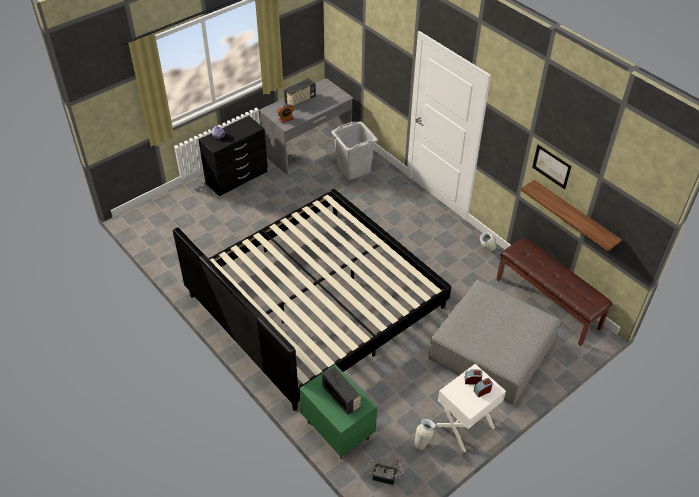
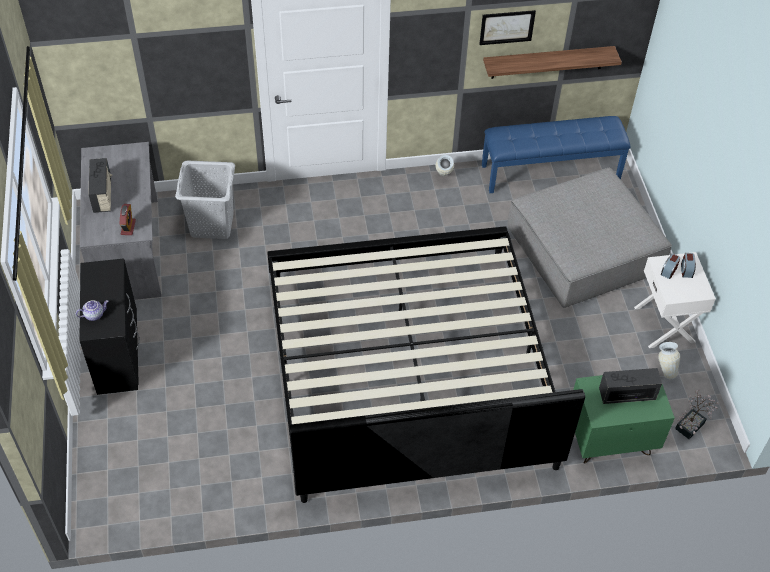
camera: 60 degrees left, 5 degrees up
brown bench [496,238,613,346] -> blue bench [482,116,631,193]

